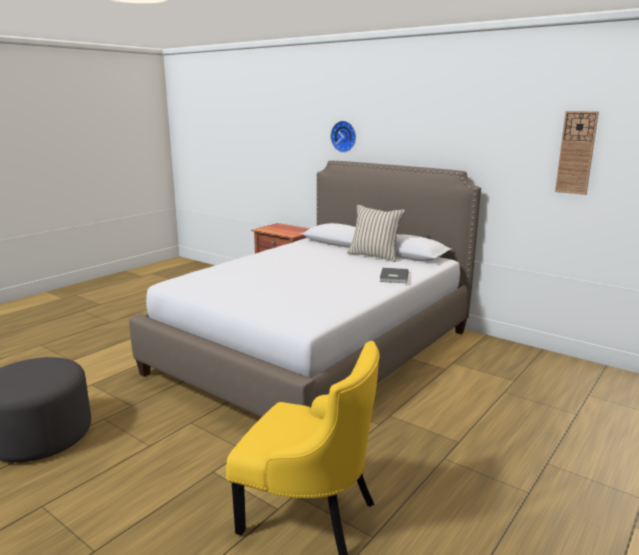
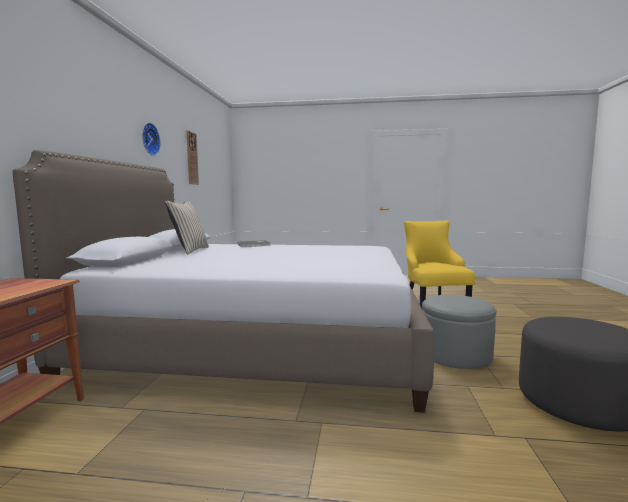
camera: 120 degrees left, 10 degrees down
wall clock [331,121,356,153] -> wall clock moved to [142,123,161,156]
none -> grey ottoman [422,295,496,369]

